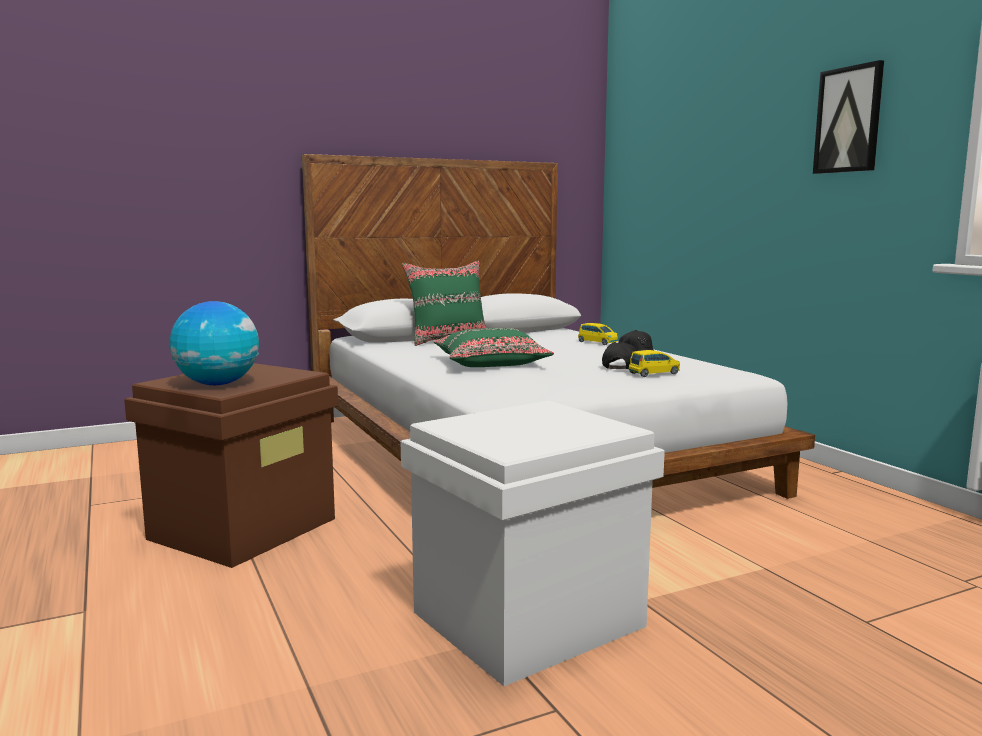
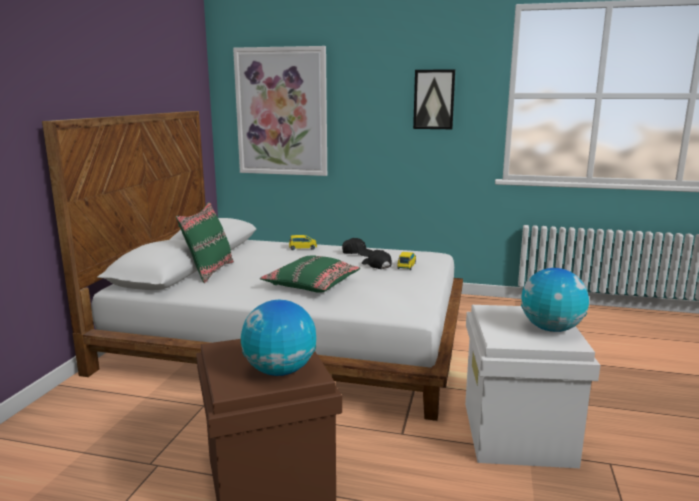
camera: 50 degrees left, 5 degrees up
none -> picture [233,46,327,176]
none -> globe [521,268,589,332]

